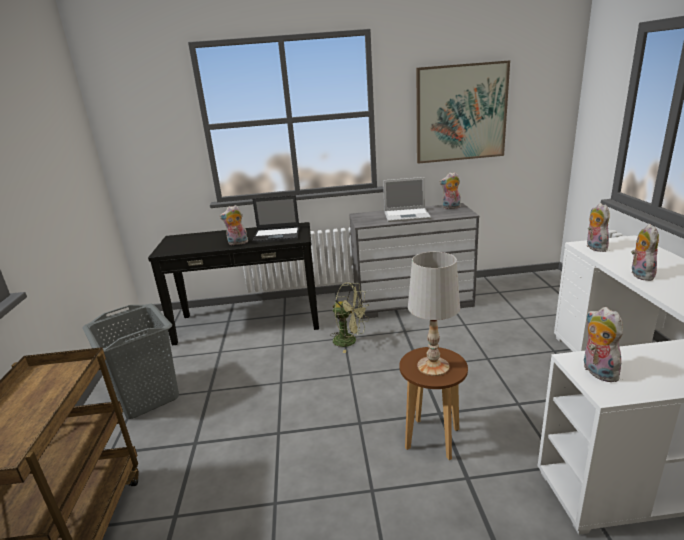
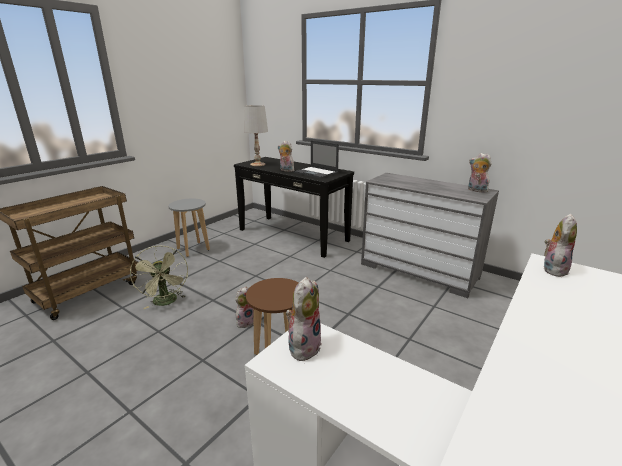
camera: 40 degrees right, 0 degrees up
grey laundry basket [82,304,179,419] -> grey stool [168,198,210,257]
green fan [330,283,369,353] -> green fan moved to [130,245,188,309]
laptop [383,177,431,222] -> none
white table lamp [408,252,460,376] -> white table lamp moved to [244,105,268,166]
picture [416,60,510,164] -> none
plush toy [631,224,659,281] -> plush toy moved to [235,287,254,328]

